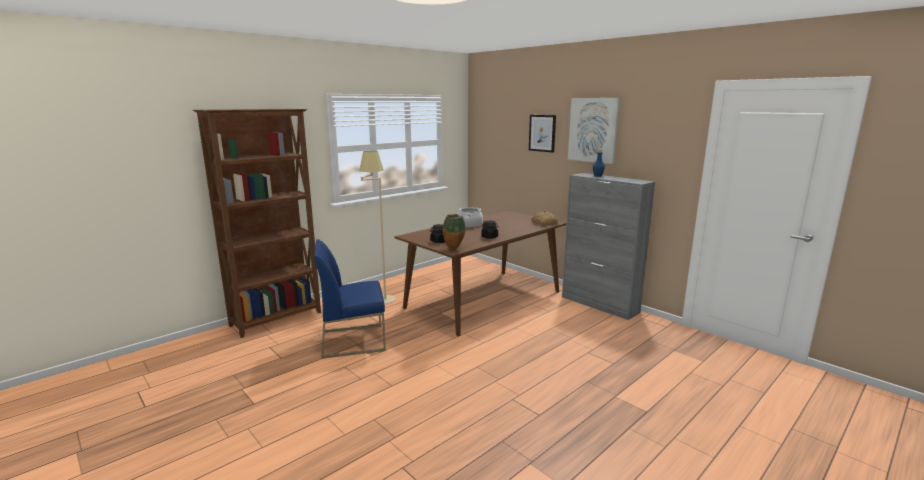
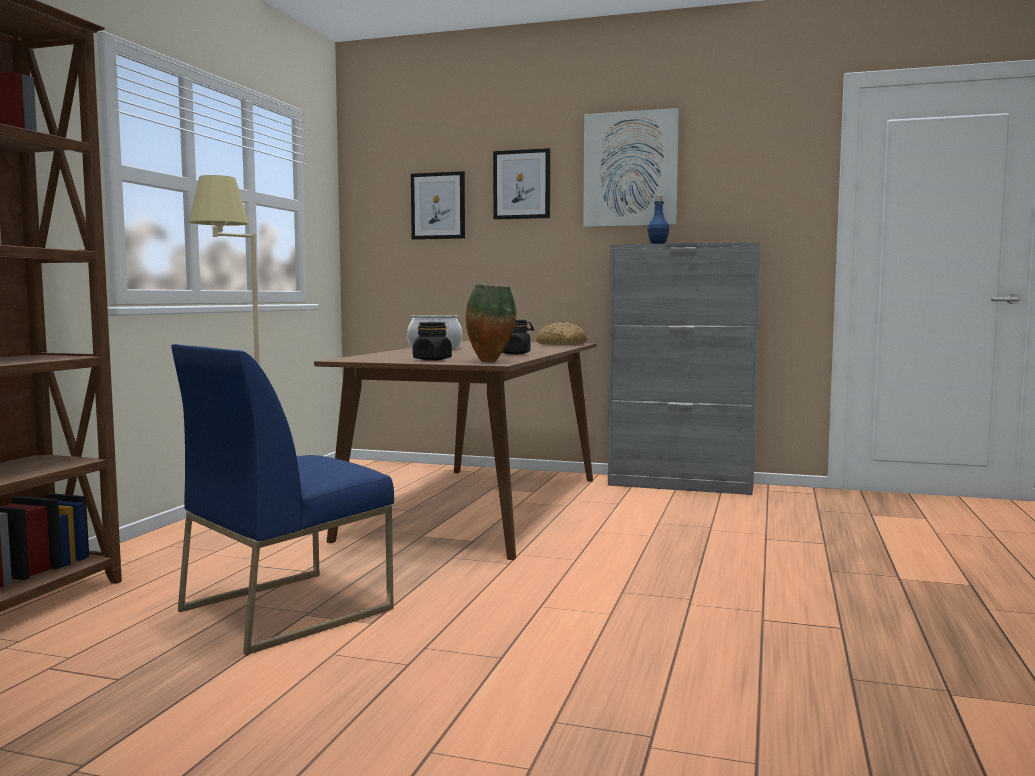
camera: 30 degrees left, 10 degrees down
none -> picture [411,171,465,240]

